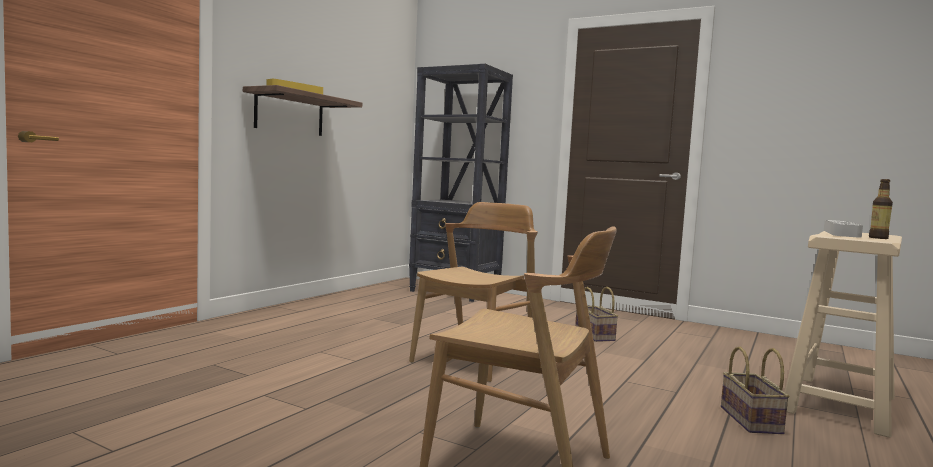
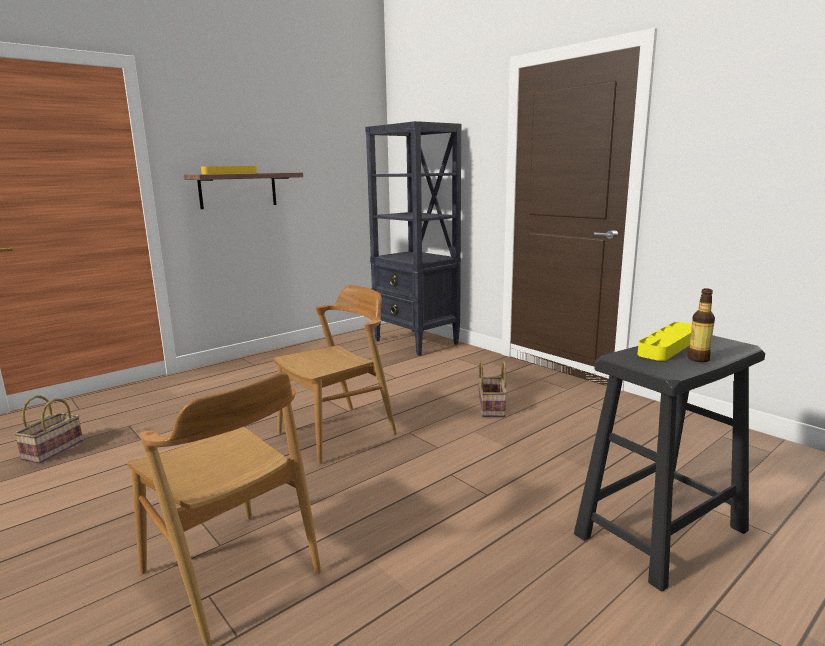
camera: 20 degrees right, 10 degrees up
basket [721,346,790,434] -> basket moved to [14,395,83,463]
beige stool [785,231,902,438] -> black stool [574,335,765,592]
grey tray [824,220,863,238] -> yellow tray [637,322,692,361]

